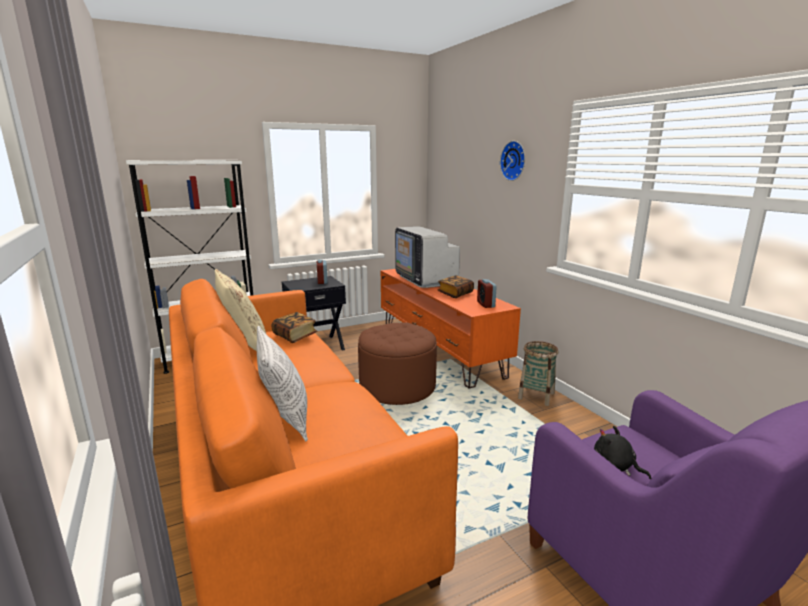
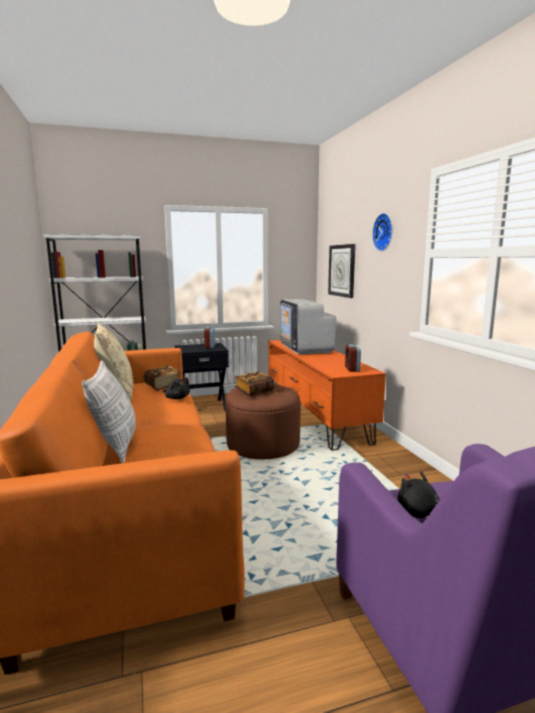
camera: 10 degrees right, 5 degrees down
book [438,276,474,298] -> book moved to [235,372,274,396]
basket [518,341,558,406] -> none
none -> black plush toy [163,377,190,399]
none -> wall clock [328,244,355,298]

